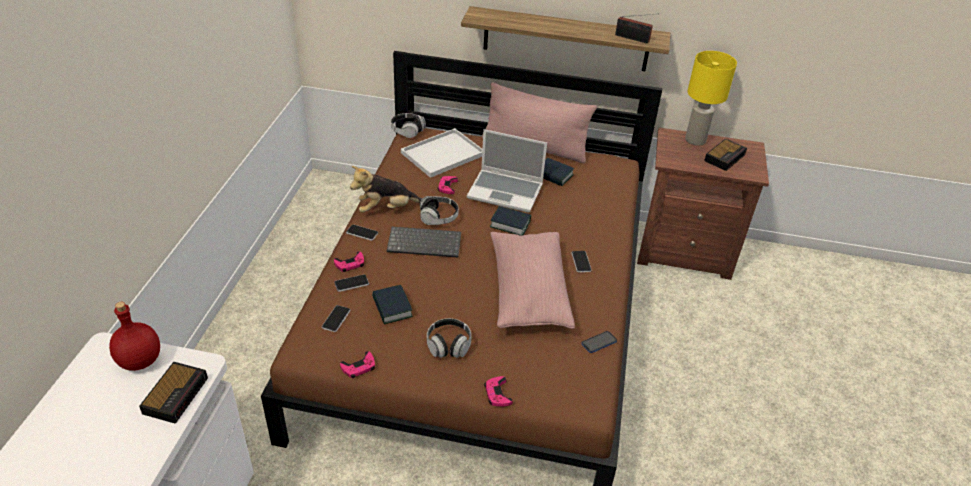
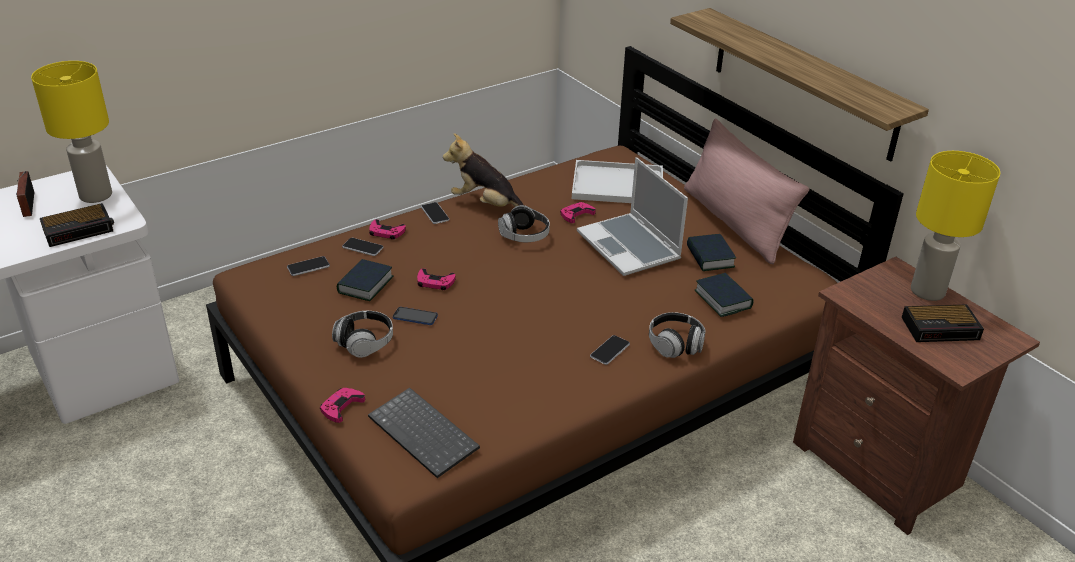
camera: 45 degrees right, 5 degrees down
red bottle [109,302,160,371] -> yellow table lamp [31,61,112,203]
pink game controller [340,351,375,378] -> pink game controller moved to [417,268,455,290]
keyboard [387,227,461,258] -> keyboard moved to [368,388,480,478]
headphones [391,113,426,138] -> headphones moved to [649,312,706,358]
book [490,206,531,236] -> book moved to [695,273,753,317]
pink pillow [490,232,575,329] -> none
phone [581,331,617,353] -> phone moved to [393,307,438,325]
radio [615,13,659,44] -> radio moved to [16,171,34,217]

